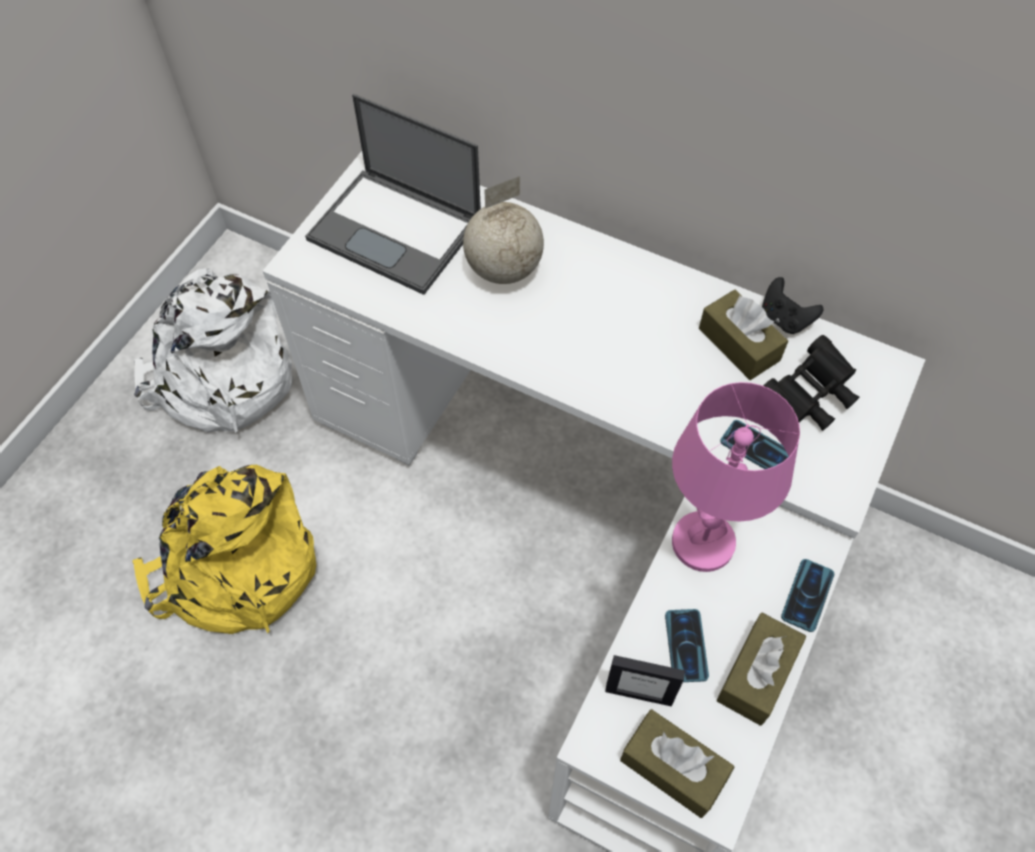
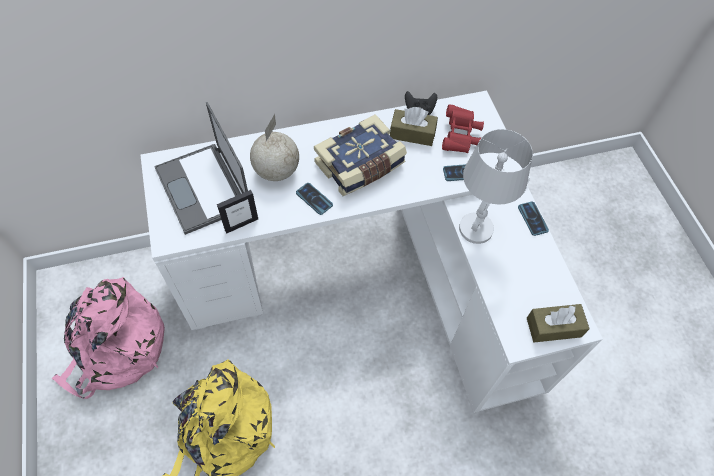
camera: 45 degrees left, 0 degrees up
white backpack [134,268,293,433] -> pink backpack [52,277,165,399]
laptop [305,94,481,295] -> laptop turned 75 degrees clockwise [154,102,248,235]
picture frame [605,655,685,706] -> picture frame moved to [217,190,258,233]
phone [665,609,709,682] -> phone moved to [296,183,333,215]
pink table lamp [672,382,800,572] -> white table lamp [459,129,533,244]
brown tissue box [717,613,806,726] -> none
black binoculars [763,335,859,431] -> red binoculars [442,104,484,153]
none -> book [314,114,407,196]

